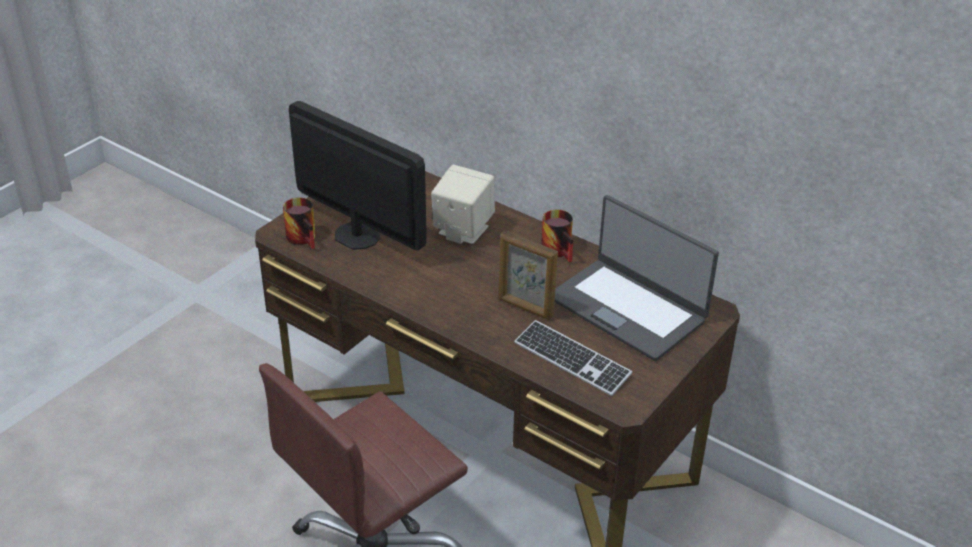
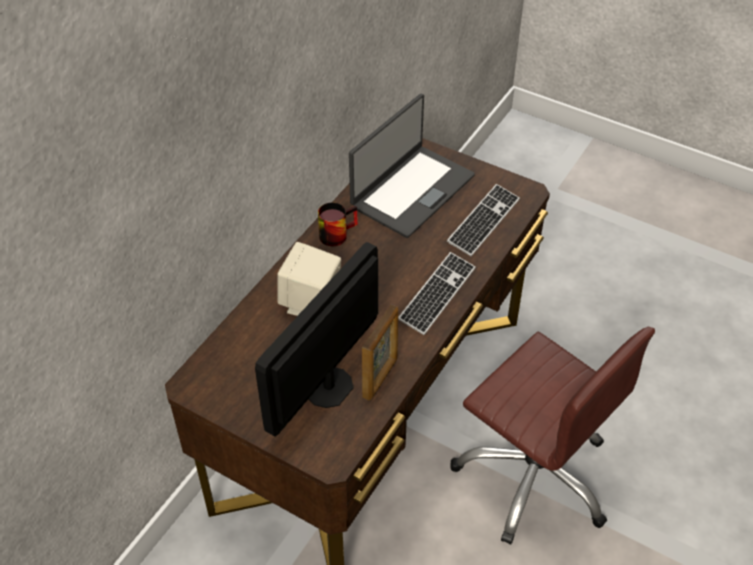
camera: 95 degrees left, 10 degrees up
mug [283,198,316,249] -> none
picture frame [499,231,558,320] -> picture frame moved to [362,304,398,400]
none -> keyboard [398,252,476,335]

